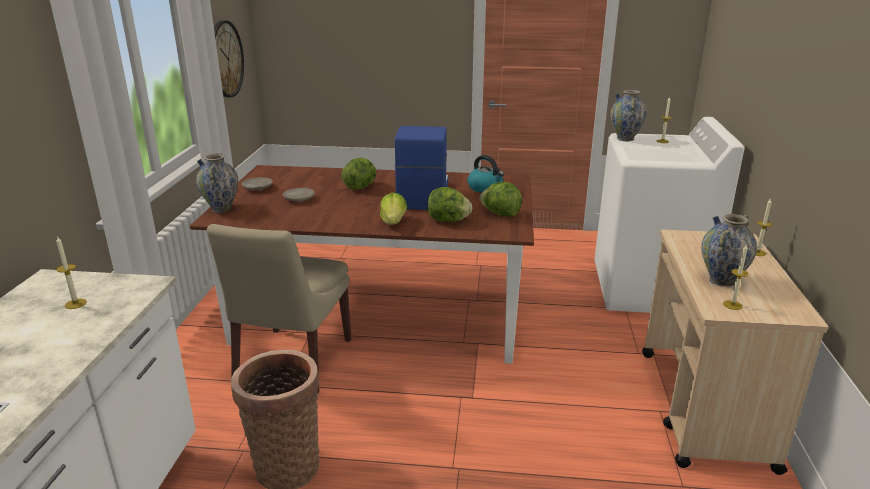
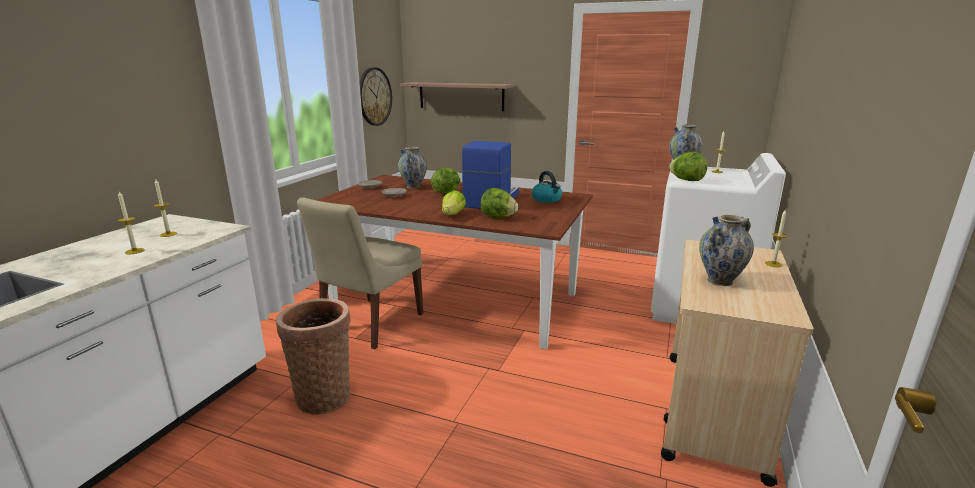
camera: 15 degrees right, 5 degrees down
vase [196,153,238,213] -> vase moved to [398,147,427,189]
lettuce [480,182,522,216] -> lettuce moved to [669,152,707,181]
candle [723,243,748,310] -> candle moved to [118,192,145,254]
none -> shelf [400,82,514,111]

